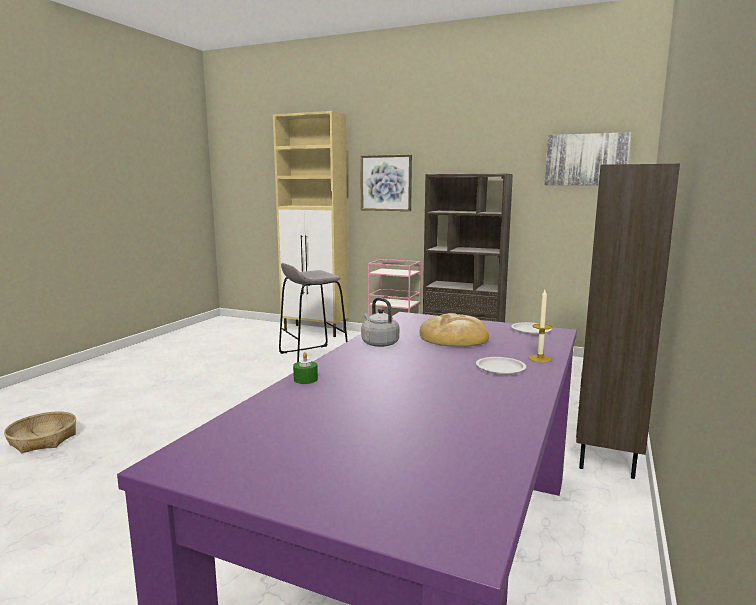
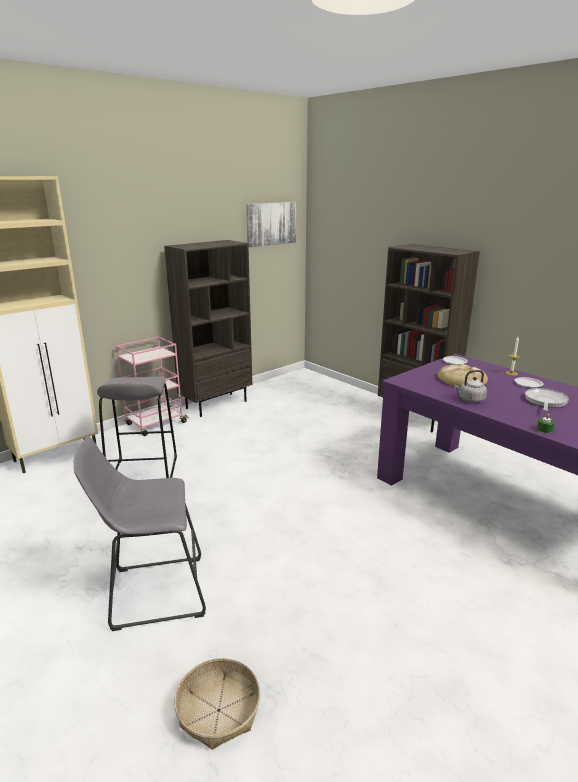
camera: 65 degrees left, 10 degrees up
picture [360,155,412,211] -> none
none -> grey stool [74,436,206,631]
none -> frying pan [525,388,569,411]

